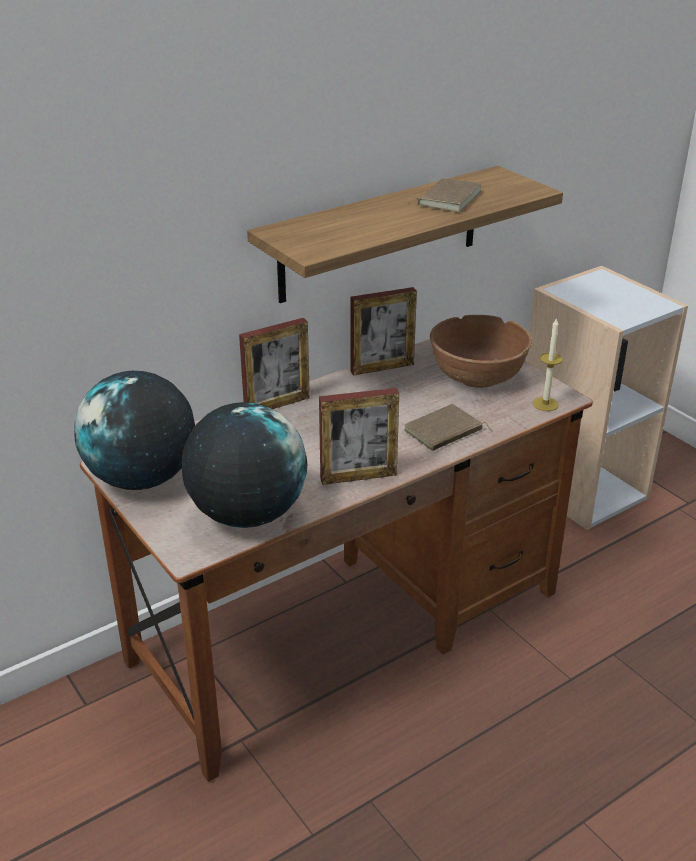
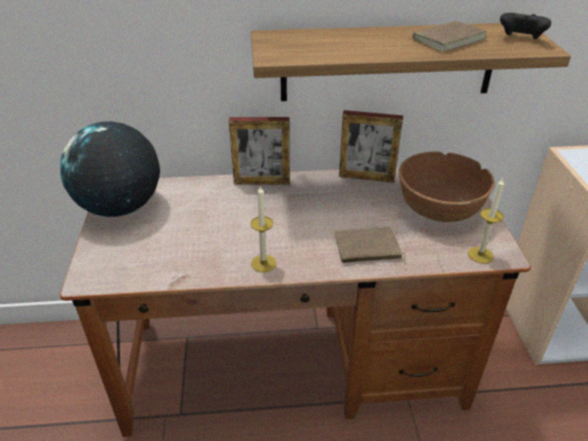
camera: 30 degrees right, 5 degrees up
globe [182,402,307,528] -> none
picture frame [319,388,399,485] -> candle [251,186,276,272]
none -> black game controller [500,13,551,39]

